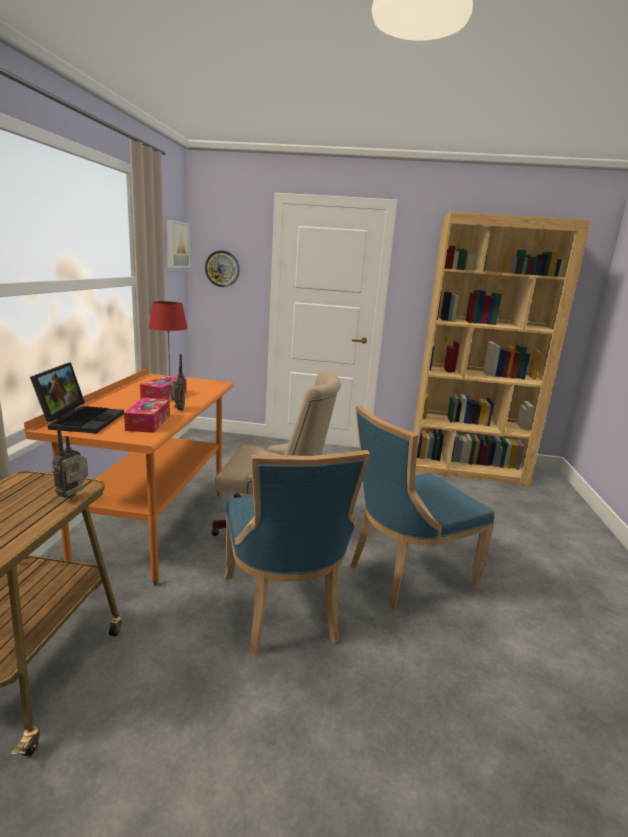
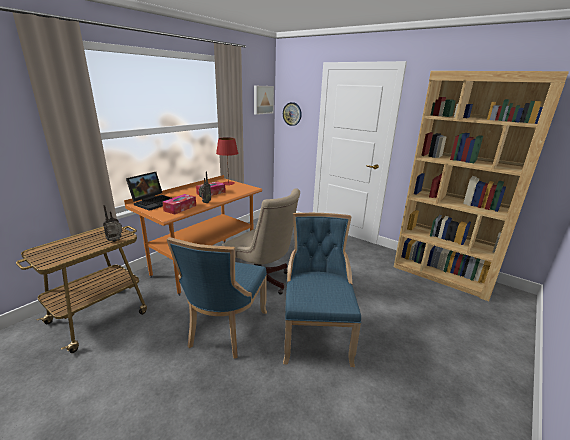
camera: 30 degrees right, 5 degrees up
blue chair [350,405,495,610] -> blue chair turned 90 degrees clockwise [283,213,361,367]

